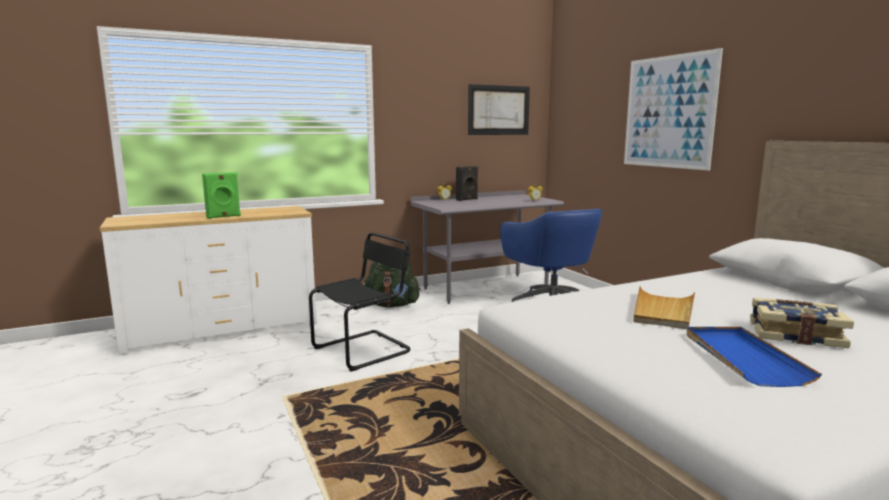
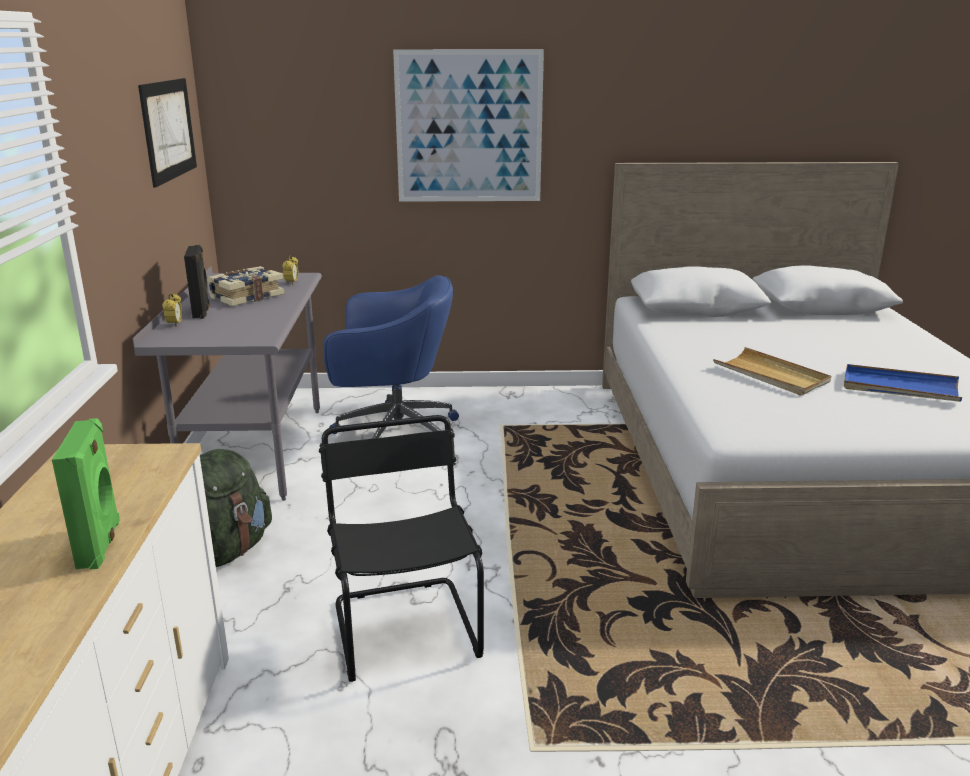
camera: 65 degrees left, 10 degrees up
book [750,298,854,348] -> book moved to [207,266,285,306]

